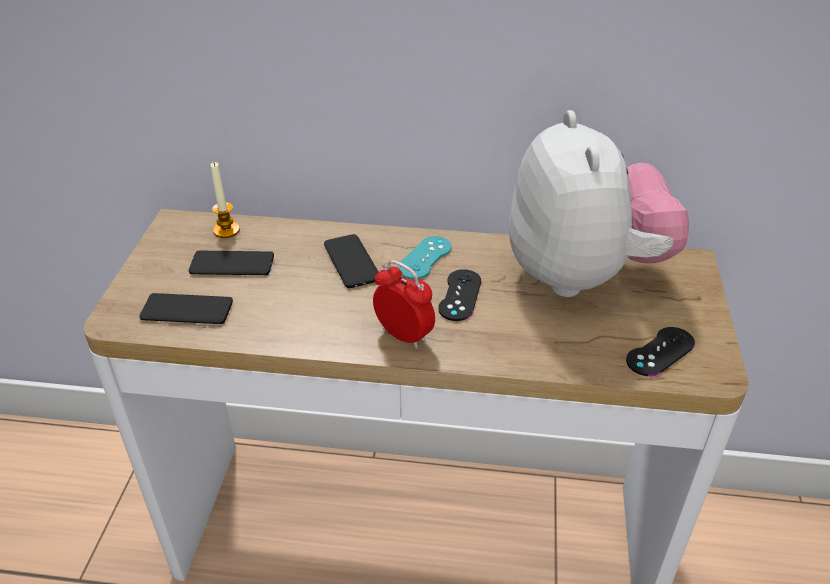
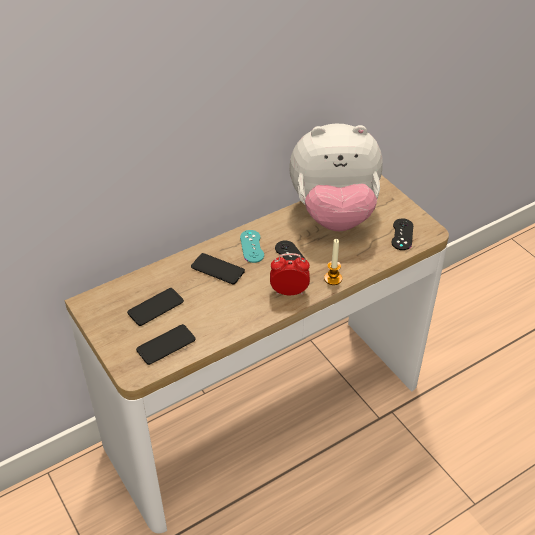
camera: 40 degrees left, 5 degrees up
candle [210,162,240,238] -> candle moved to [324,239,342,285]
plush toy [509,110,689,297] -> plush toy turned 135 degrees clockwise [289,124,383,231]

